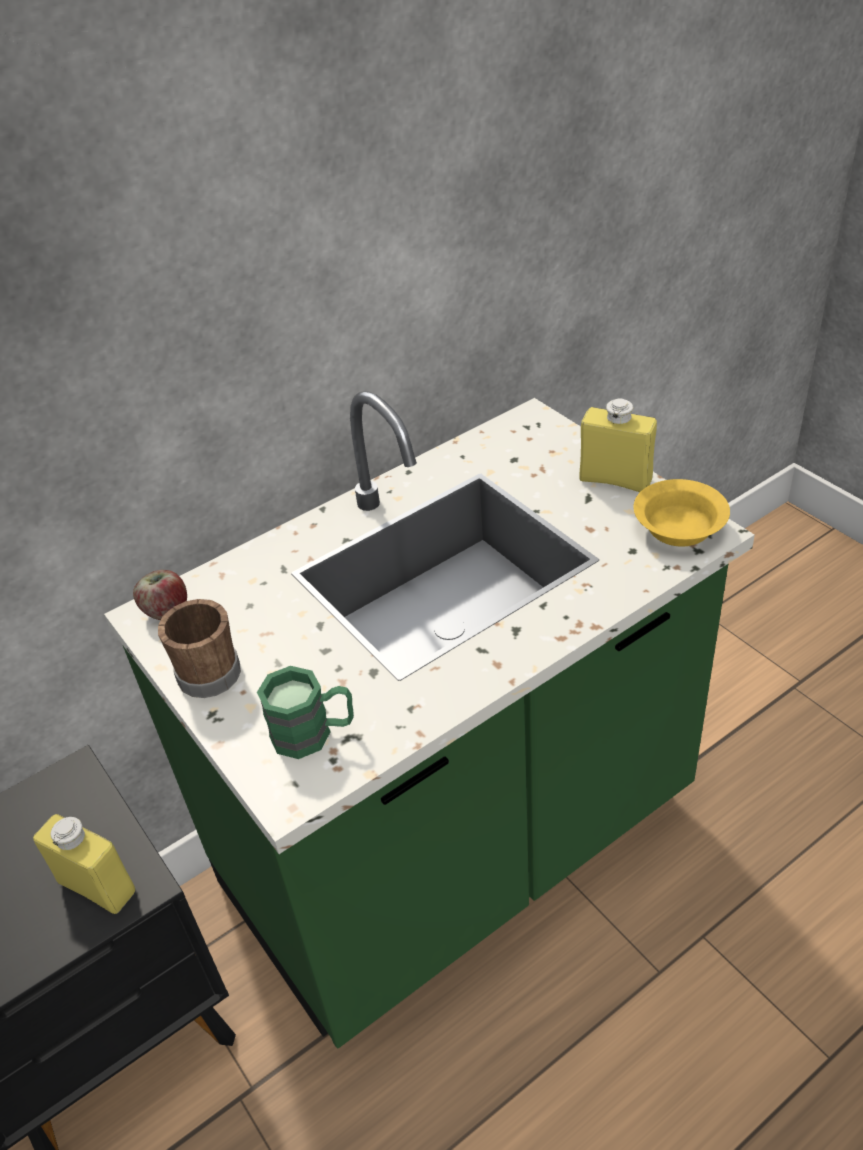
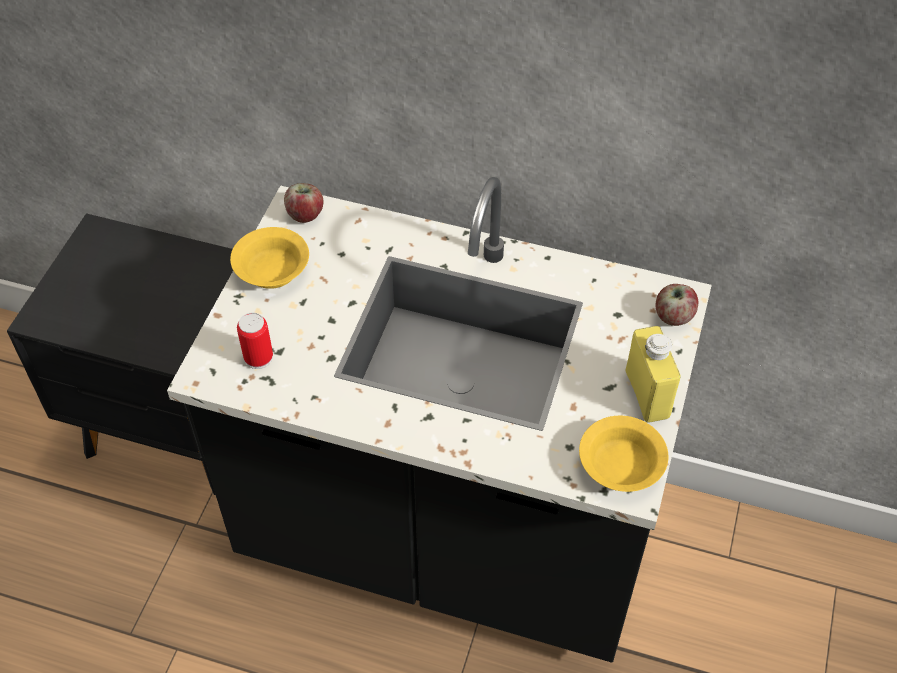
camera: 50 degrees right, 10 degrees up
yellow bottle [33,814,135,914] -> none
green counter [104,391,755,1048] -> black counter [167,177,712,663]
brown mug [158,599,241,698] -> yellow bowl [230,227,309,289]
green mug [257,666,354,759] -> can [237,313,273,369]
none -> apple [656,284,698,326]

